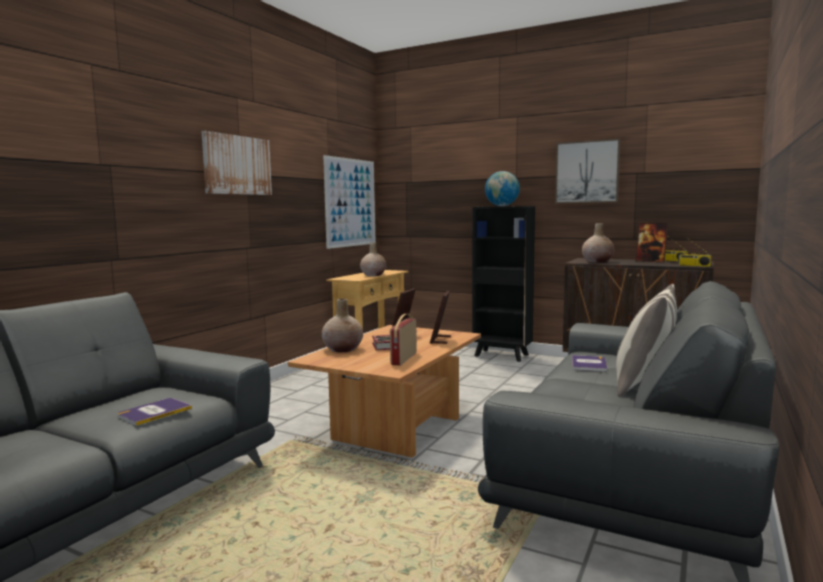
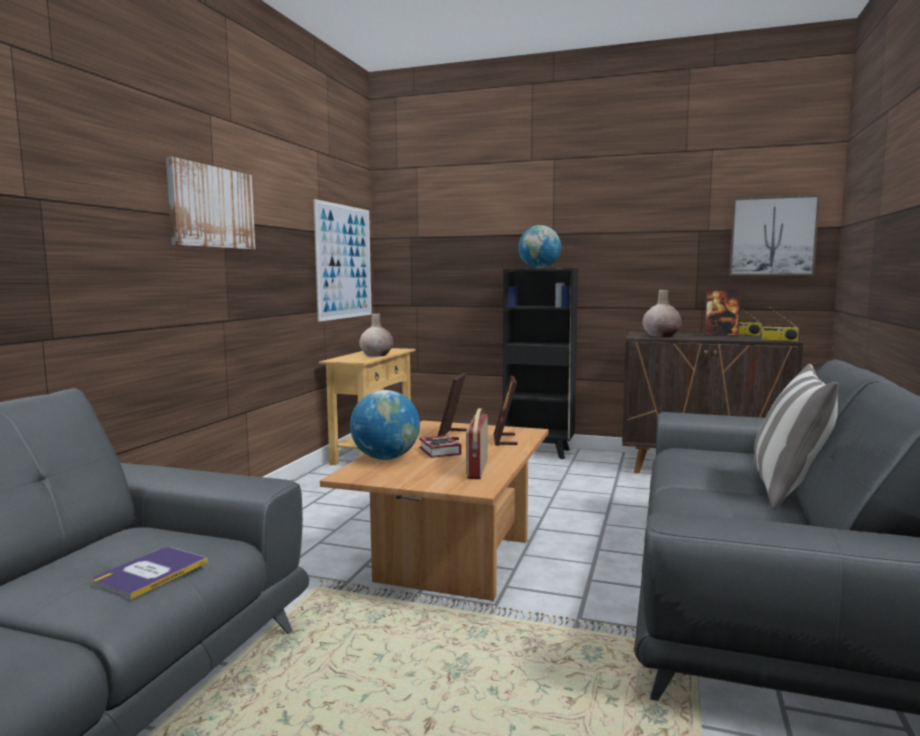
camera: 10 degrees left, 0 degrees up
beige vase [322,299,363,352] -> globe [350,390,420,460]
picture [555,139,620,203] -> picture moved to [729,195,820,276]
book [572,355,607,371] -> none

